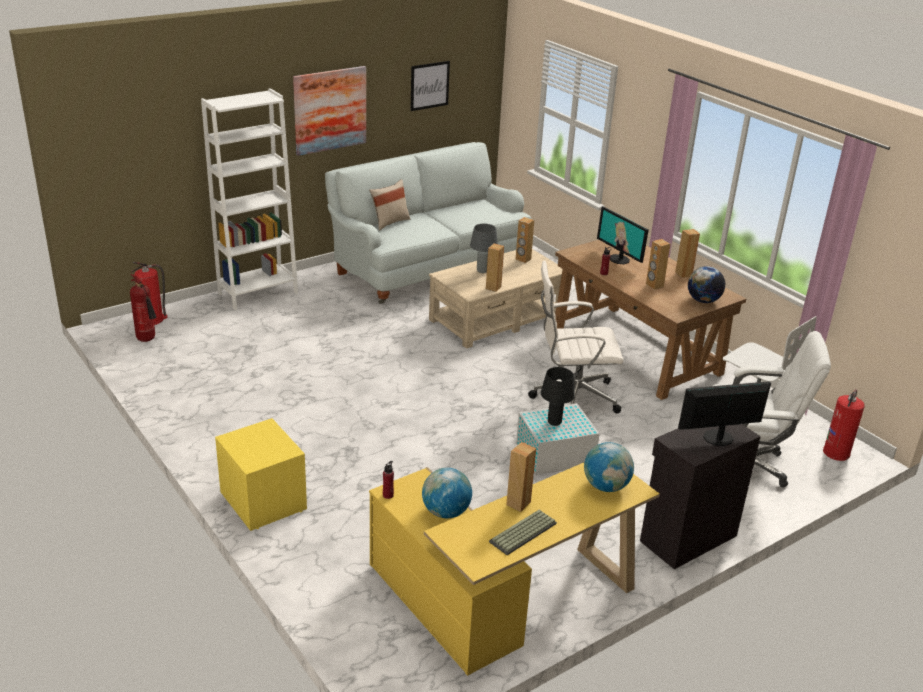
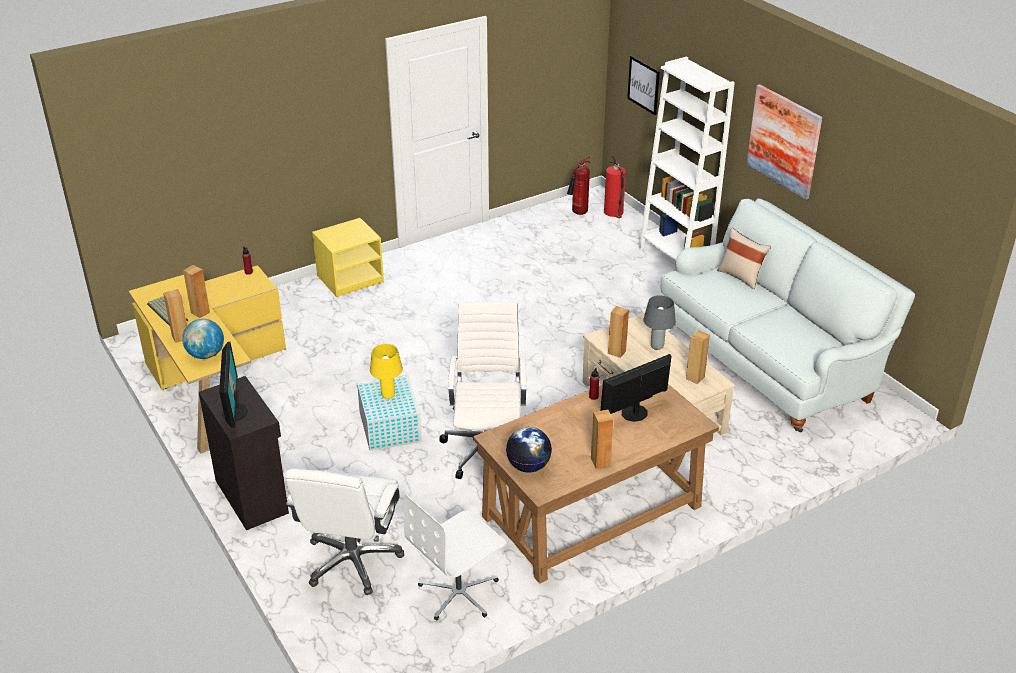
camera: 95 degrees right, 5 degrees up
picture [410,61,450,111] -> picture moved to [627,56,660,115]
globe [422,468,472,518] -> none
black table lamp [541,367,575,426] -> yellow table lamp [370,344,403,399]
brown speaker [646,239,670,290] -> brown speaker moved to [163,289,187,343]
fire extinguisher [823,389,865,461] -> none

